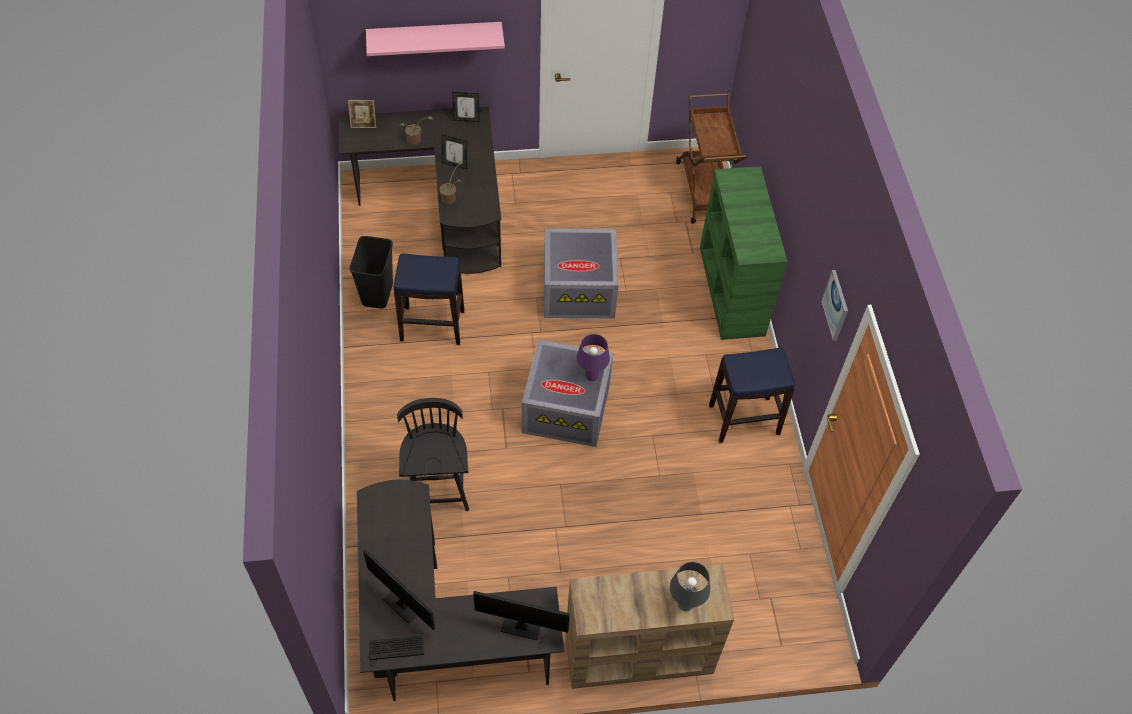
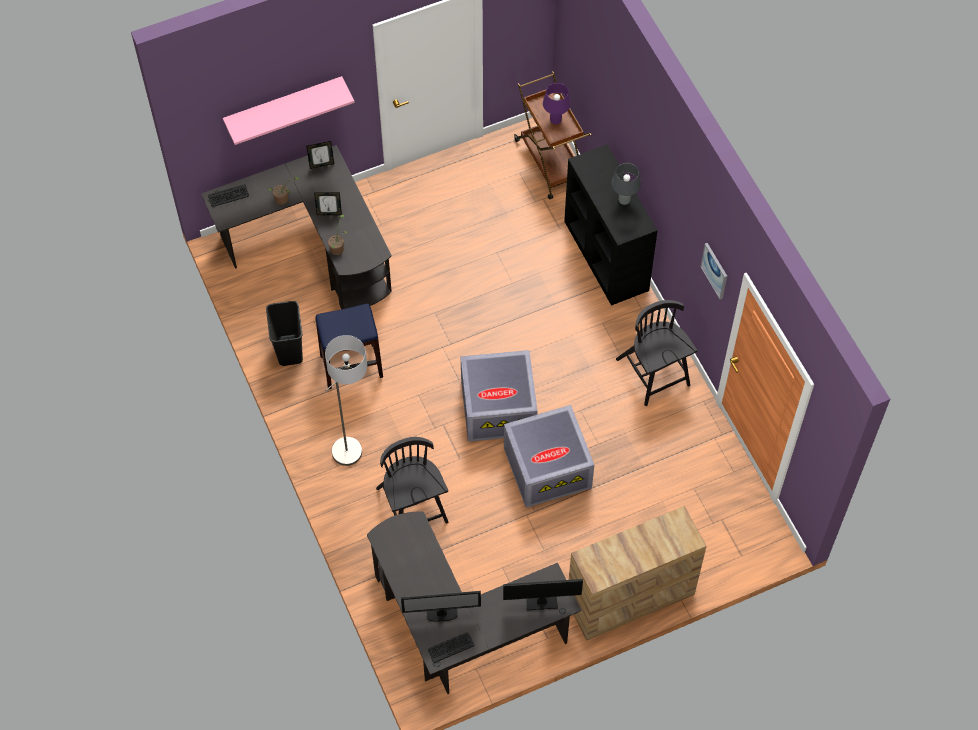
camera: 15 degrees left, 5 degrees up
picture frame [348,100,376,128] -> keyboard [208,184,249,207]
monitor [363,549,435,630] -> monitor turned 150 degrees clockwise [401,591,481,622]
grey storage box [544,228,618,319] -> grey storage box moved to [504,405,594,508]
purple table lamp [577,334,610,381] -> purple table lamp moved to [543,83,571,124]
grey table lamp [670,562,710,611] -> grey table lamp moved to [612,163,641,205]
green bookcase [700,166,787,340] -> black bookcase [564,145,658,306]
stool [709,348,795,443] -> black chair [616,300,697,406]
none -> grey floor lamp [325,335,367,466]

